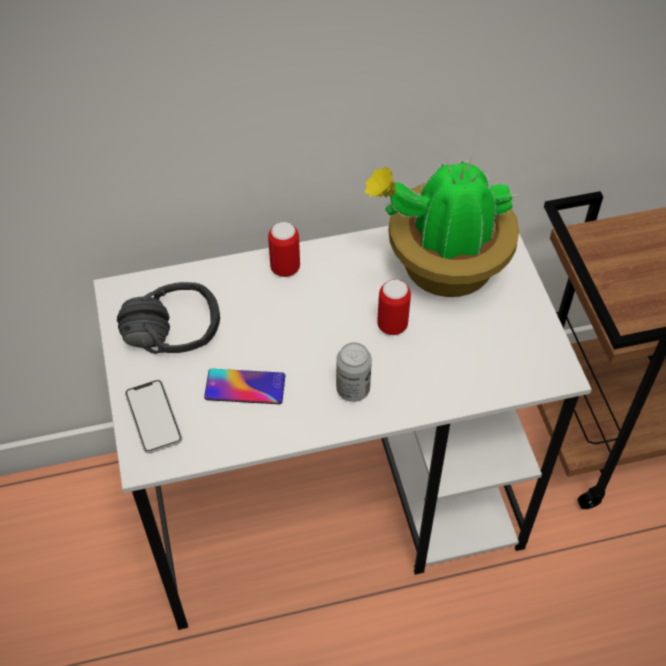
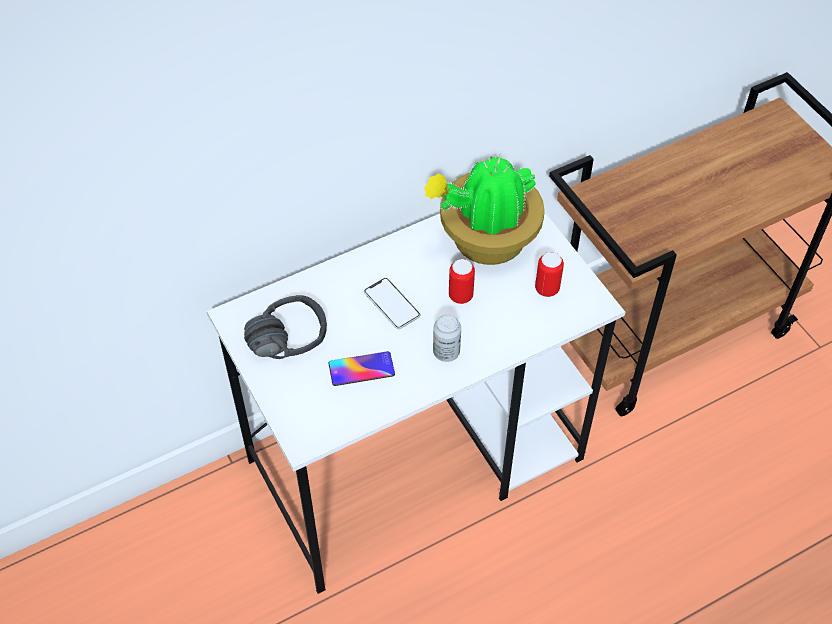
camera: 15 degrees left, 0 degrees up
phone [125,380,182,453] -> phone moved to [364,278,420,329]
can [268,222,300,277] -> can moved to [535,252,564,297]

